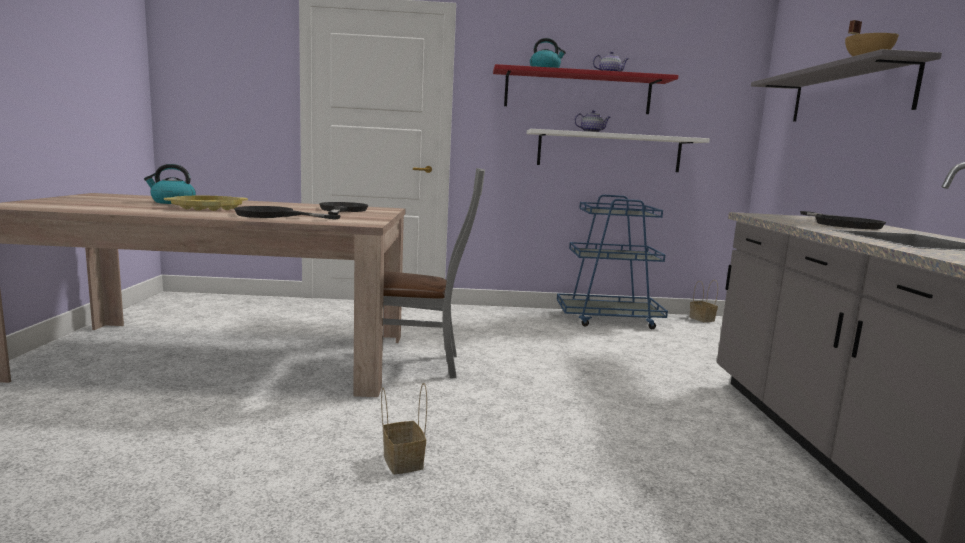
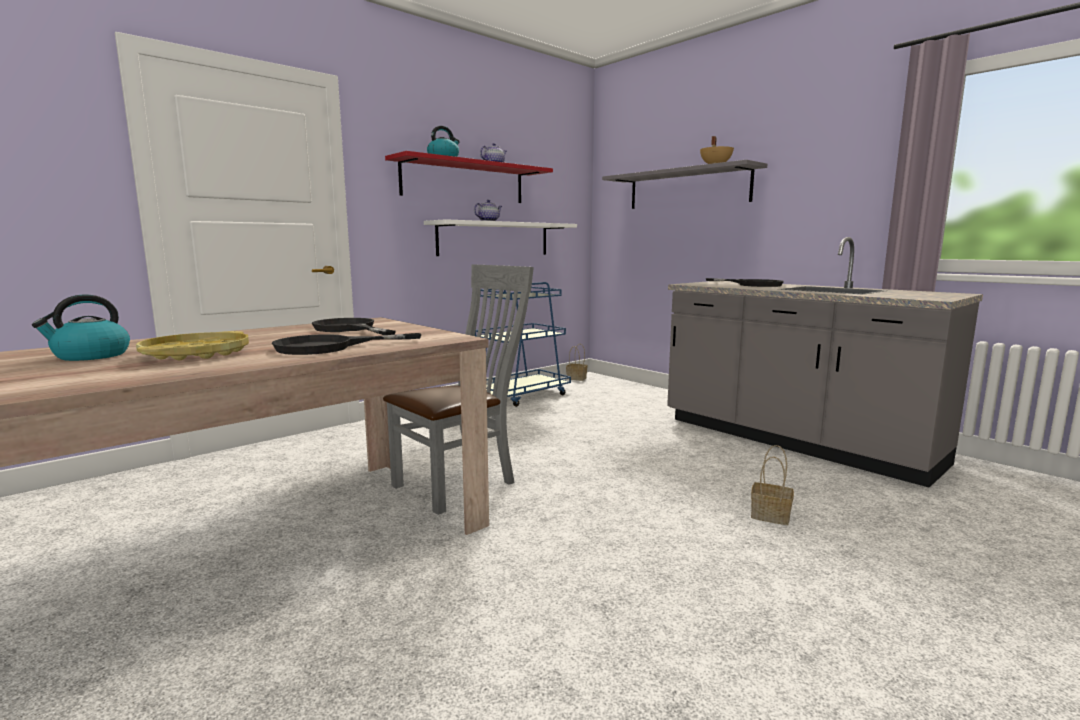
camera: 40 degrees left, 0 degrees up
basket [381,383,427,474] -> basket moved to [751,445,794,525]

